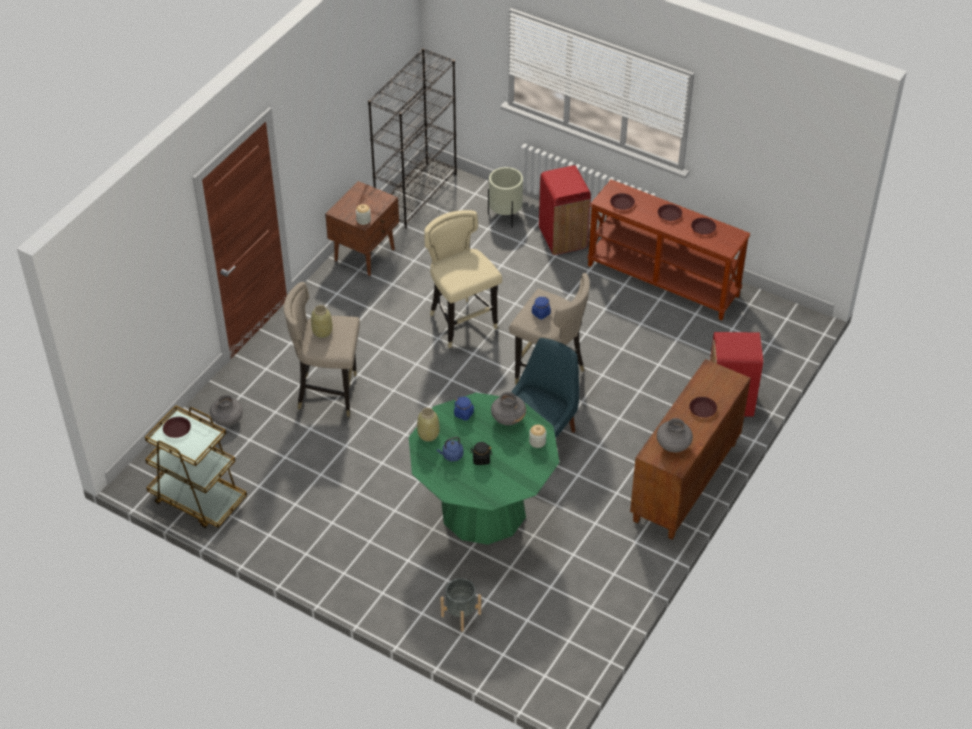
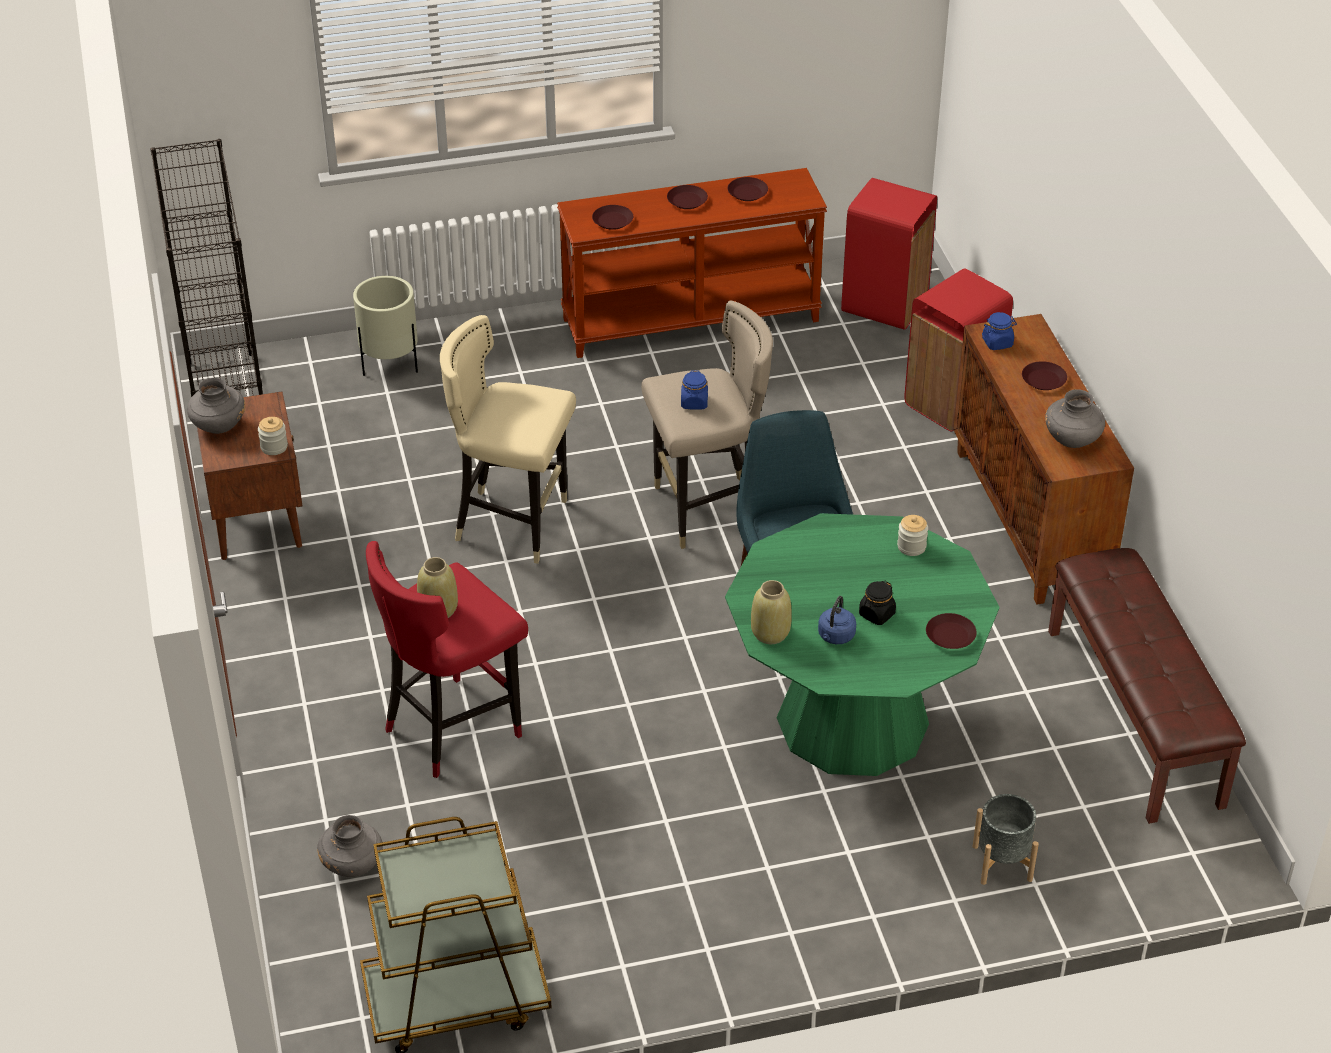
camera: 45 degrees left, 5 degrees down
brown plate [163,417,191,438] -> brown plate moved to [926,613,977,649]
beige stool [283,282,360,417] -> red stool [366,541,528,778]
blue jar [454,397,474,421] -> blue jar moved to [982,312,1017,350]
grey vase [491,392,526,425] -> grey vase moved to [187,378,245,434]
red trash can [539,165,591,255] -> red trash can moved to [841,178,937,330]
none -> brown bench [1048,548,1246,824]

